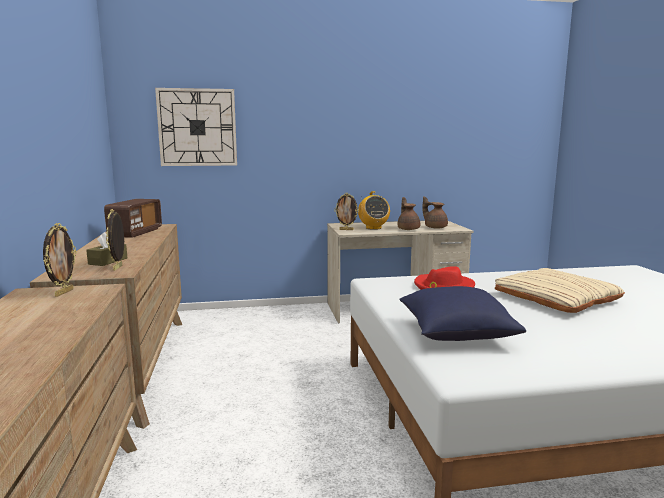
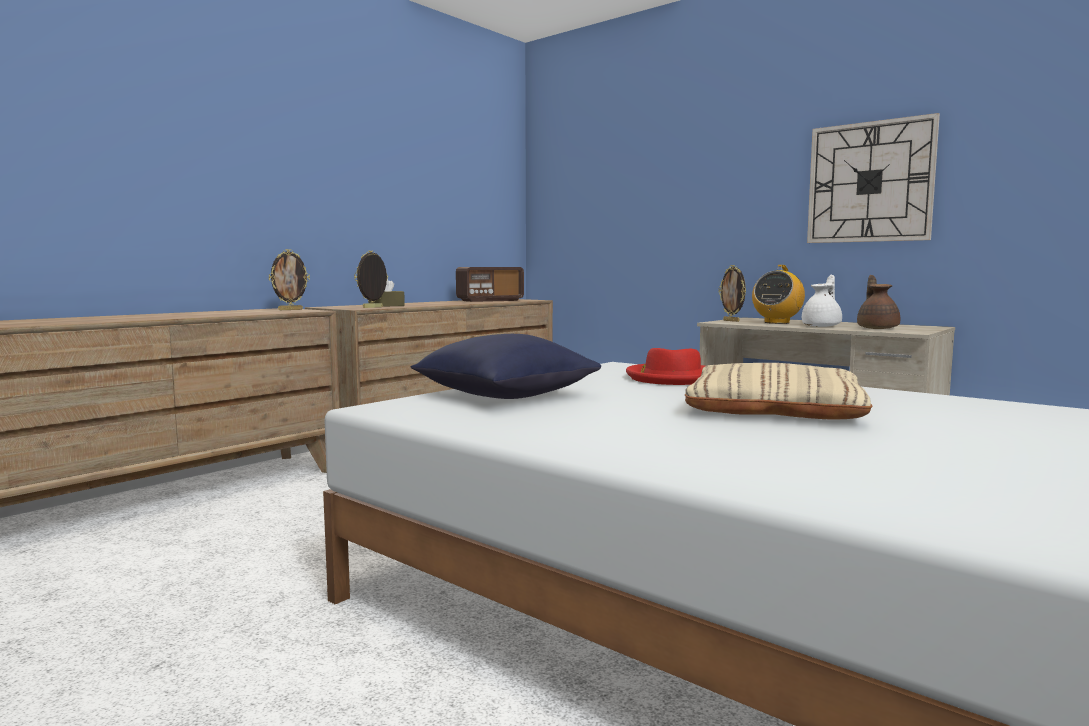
camera: 50 degrees right, 5 degrees down
wall clock [155,88,237,166] -> wall clock moved to [807,113,940,243]
brown teapot [397,197,420,230] -> white teapot [802,275,842,327]

